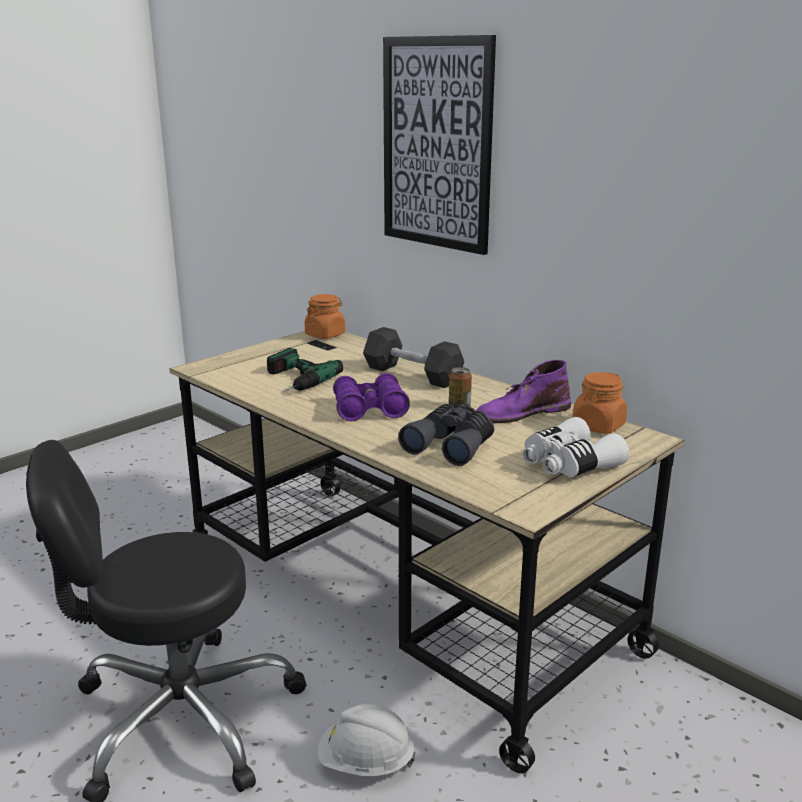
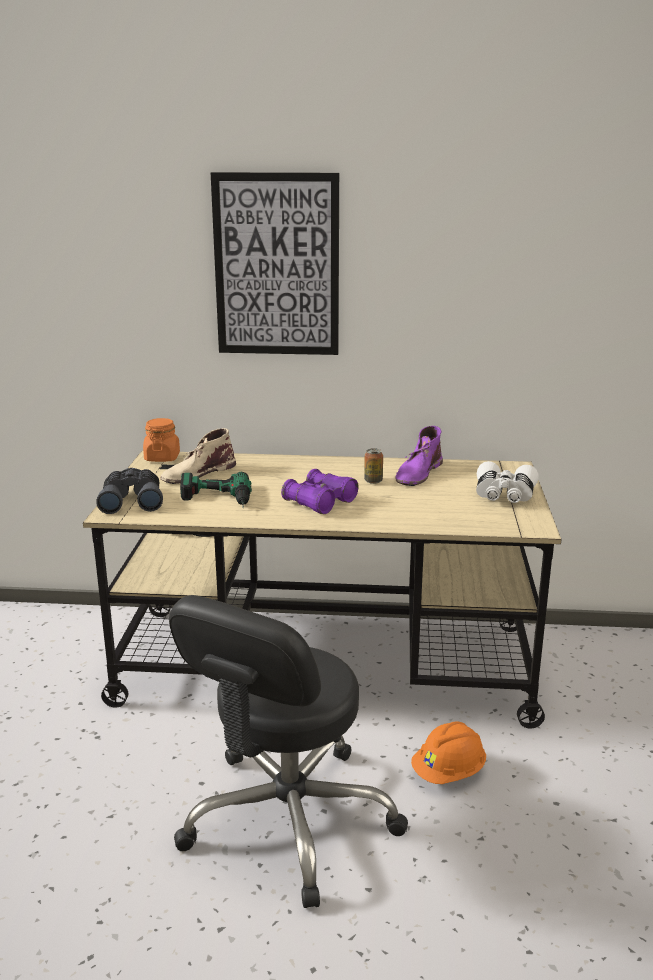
camera: 40 degrees left, 0 degrees up
white hard hat [317,703,416,776] -> orange hard hat [411,722,486,784]
black dumbbell [363,327,464,388] -> none
grey binoculars [398,404,494,466] -> grey binoculars moved to [96,468,163,514]
orange jar [572,372,627,434] -> none
none -> beige boot [160,428,236,484]

